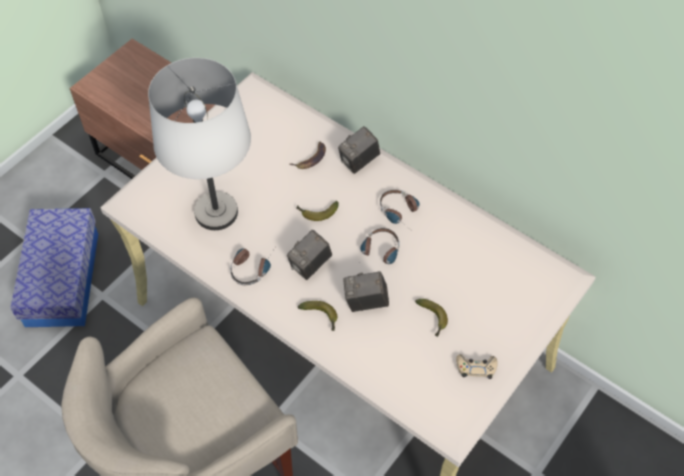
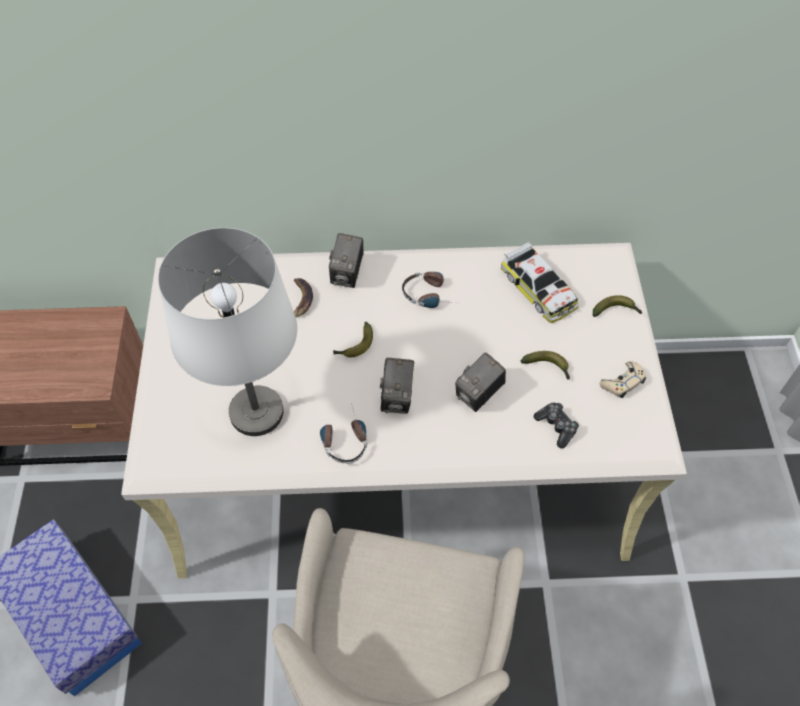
camera: 40 degrees left, 0 degrees up
banana [298,301,337,331] -> banana moved to [593,295,642,317]
headphones [358,228,400,266] -> none
none -> toy car [501,241,579,323]
none -> game controller [534,403,579,448]

